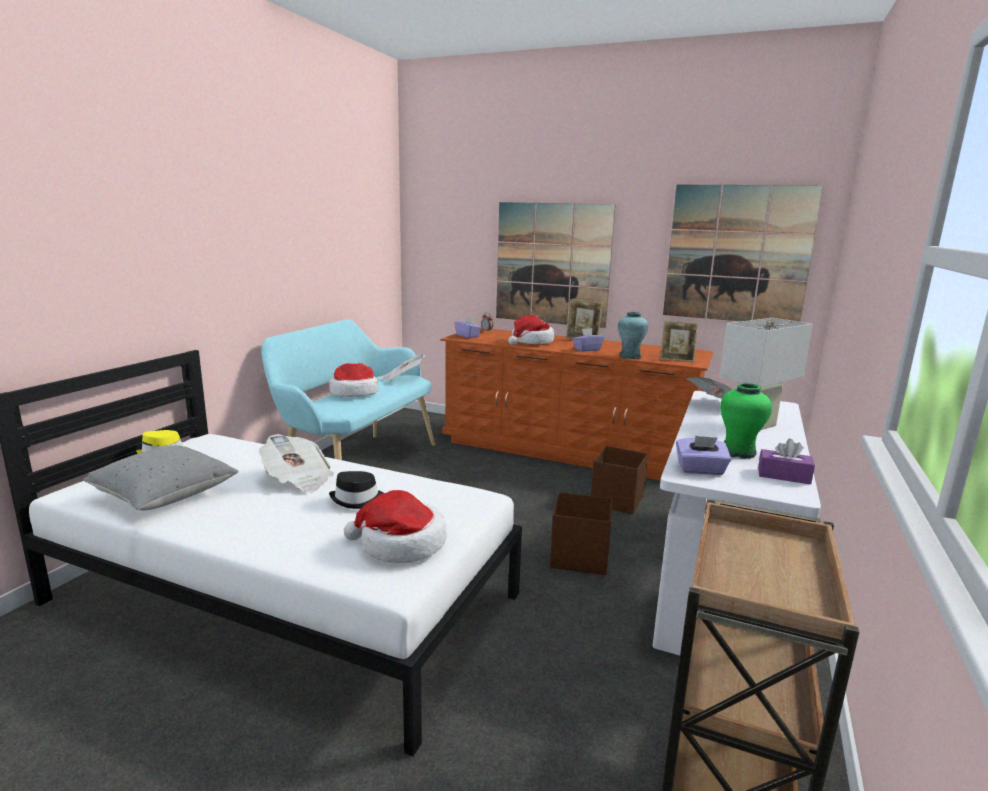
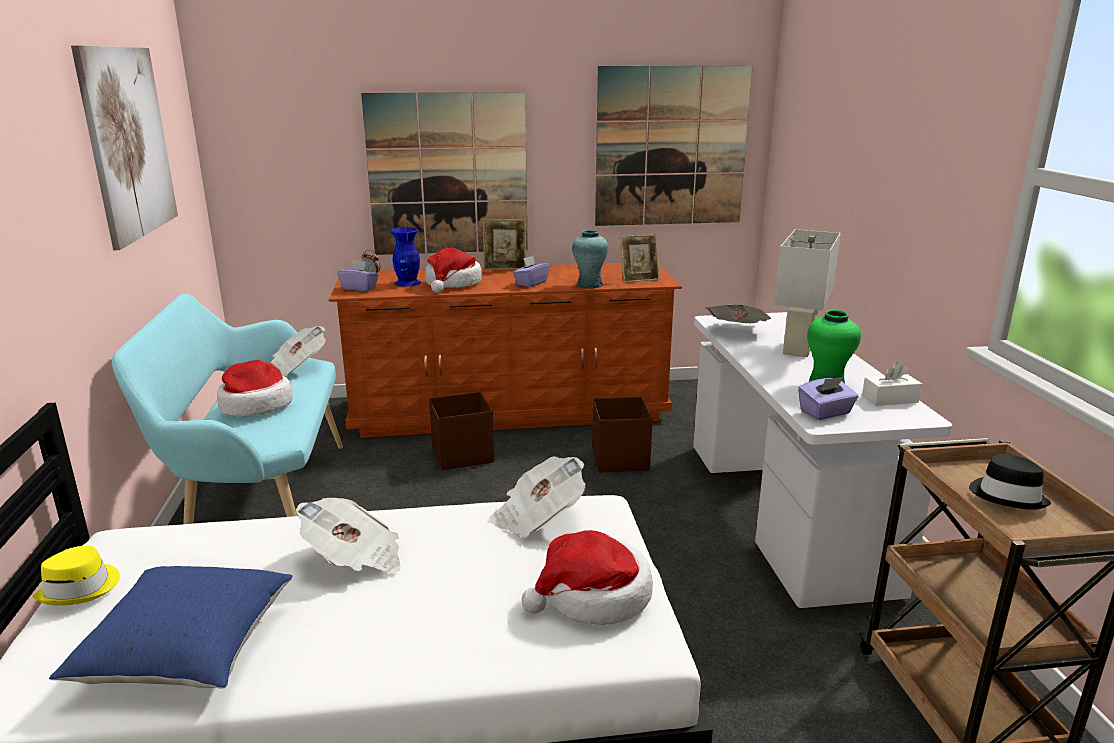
camera: 30 degrees left, 5 degrees up
grey pillow [83,445,239,510] -> blue pillow [49,566,292,689]
black hat [329,471,383,509] -> black hat moved to [969,454,1051,510]
brown storage box [550,492,612,575] -> brown storage box moved to [429,392,494,470]
purple tissue box [758,439,815,485] -> white tissue box [862,362,922,406]
none -> picture [71,45,178,250]
none -> blue vase [391,227,421,287]
none -> newspaper [490,456,586,537]

